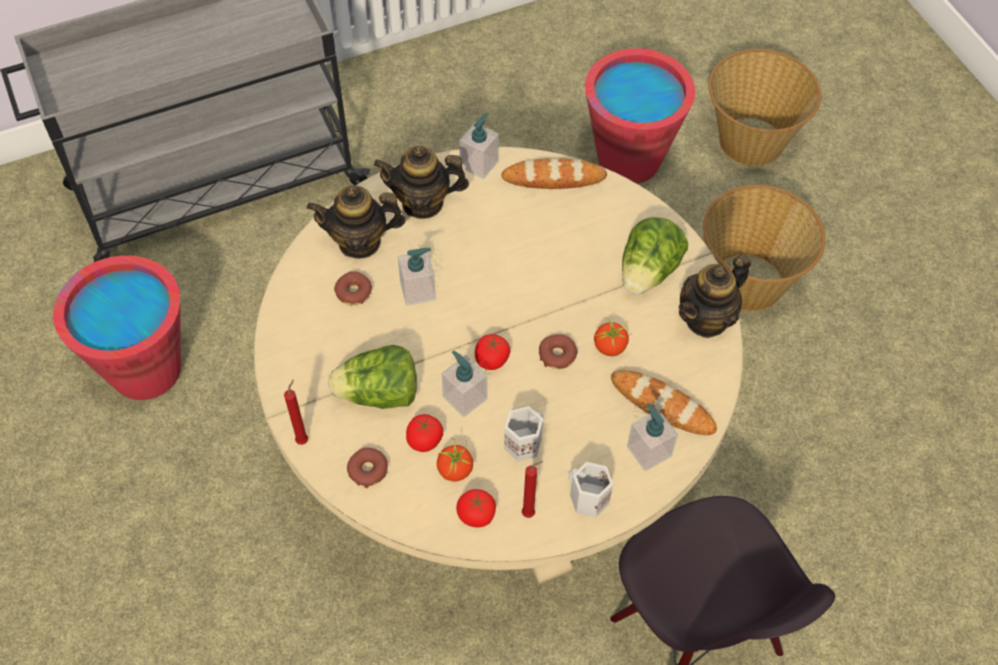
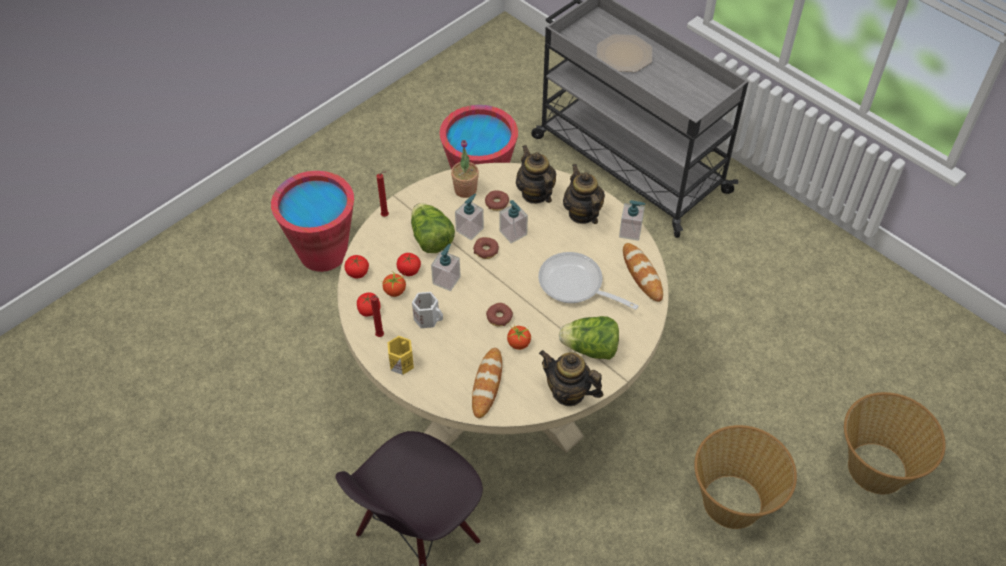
camera: 70 degrees right, 5 degrees down
donut [347,448,388,488] -> donut moved to [473,237,499,259]
tomato [475,334,510,370] -> tomato moved to [345,255,369,278]
white mug [568,462,613,517] -> yellow mug [387,336,414,375]
red bucket [585,48,695,184] -> red bucket moved to [271,171,354,272]
soap dispenser [627,404,678,471] -> soap dispenser moved to [455,194,484,240]
none -> potted plant [451,140,479,198]
none -> frying pan [538,252,638,310]
none -> plate [597,34,652,72]

